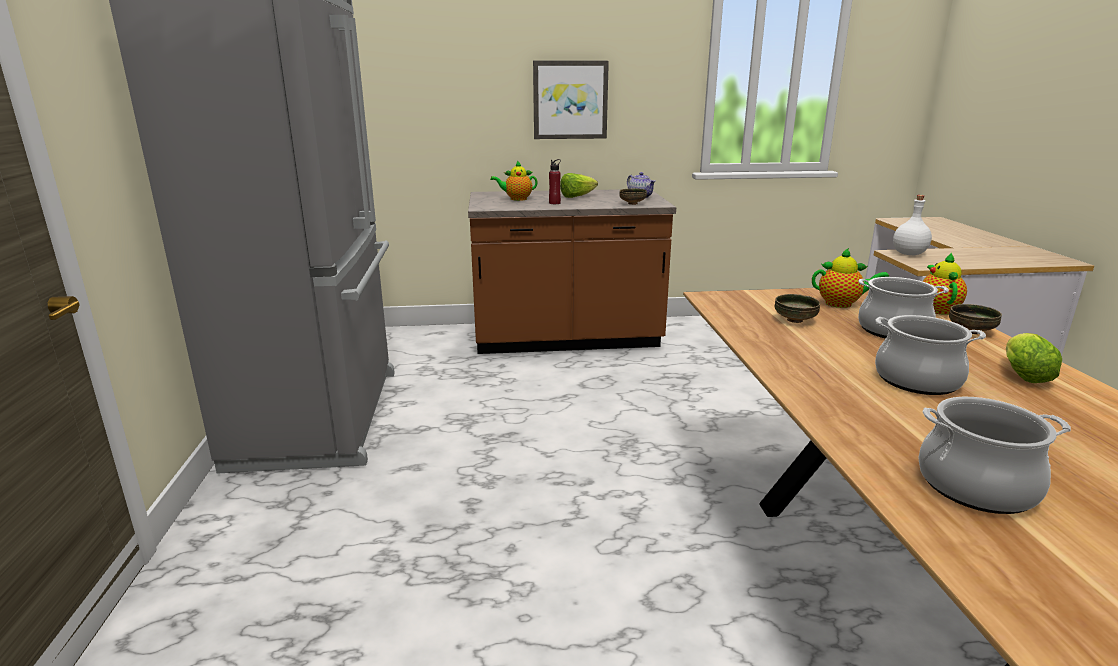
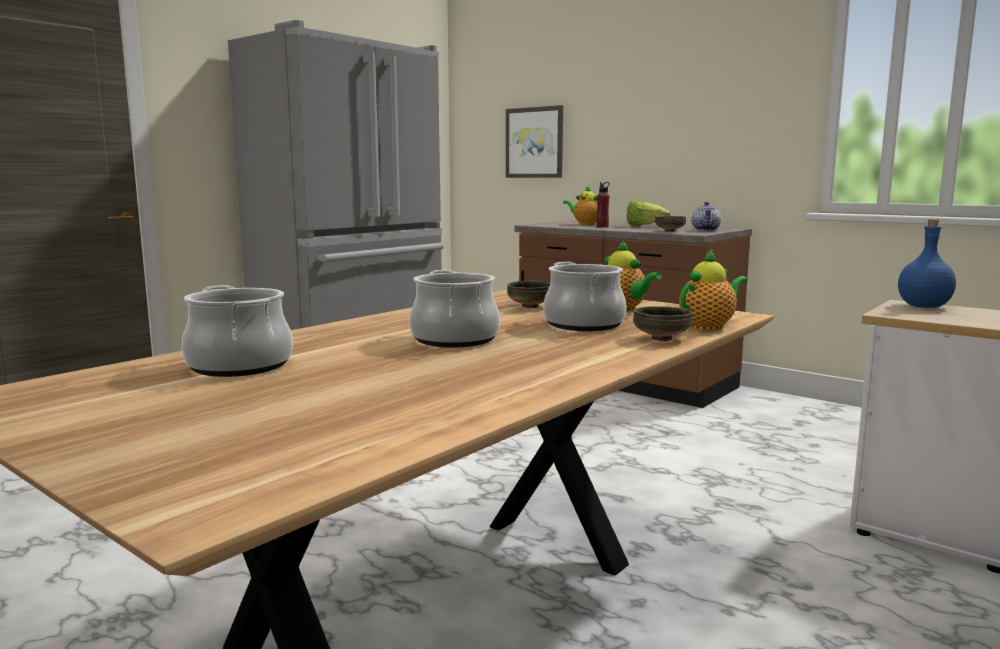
camera: 45 degrees right, 10 degrees down
picture [533,60,609,139] -> picture moved to [506,105,563,178]
white bottle [893,195,932,255] -> blue bottle [898,219,956,308]
lettuce [1006,333,1062,383] -> none

